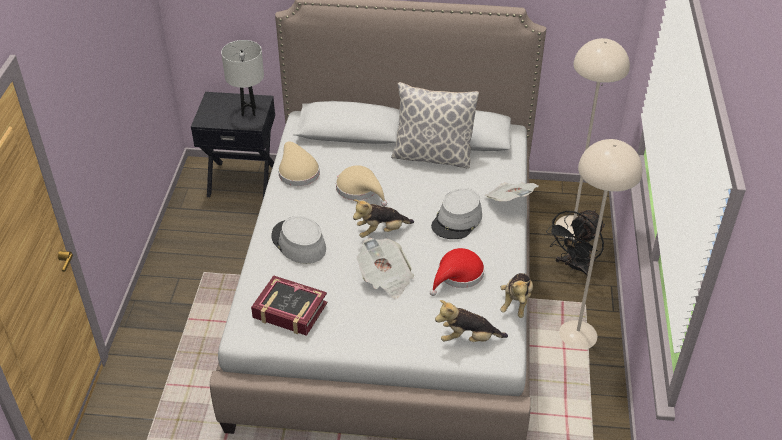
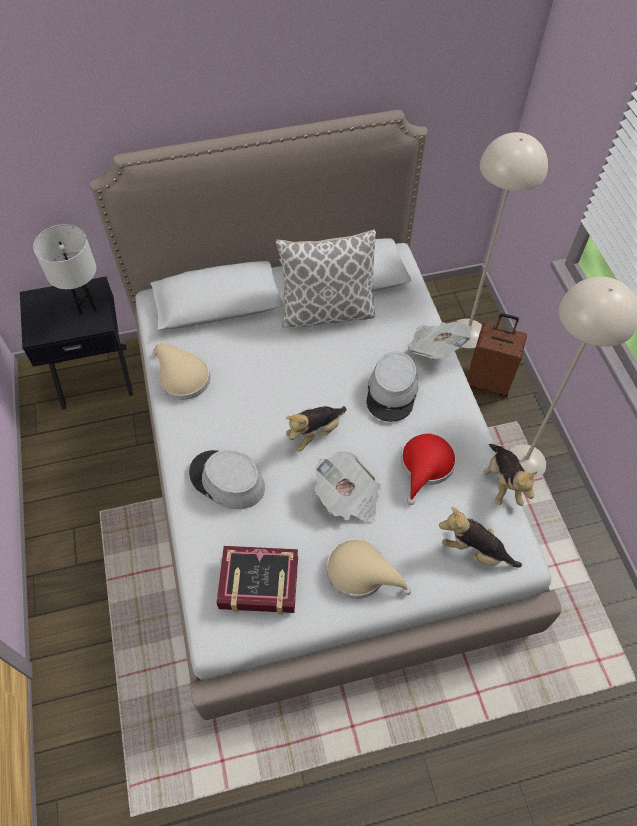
camera: 20 degrees left, 15 degrees up
beige hat [336,165,387,206] -> beige hat moved to [327,539,411,599]
plush toy [435,300,508,342] -> plush toy turned 45 degrees clockwise [439,507,522,568]
black fan [546,210,605,277] -> brown suitcase [467,313,527,398]

